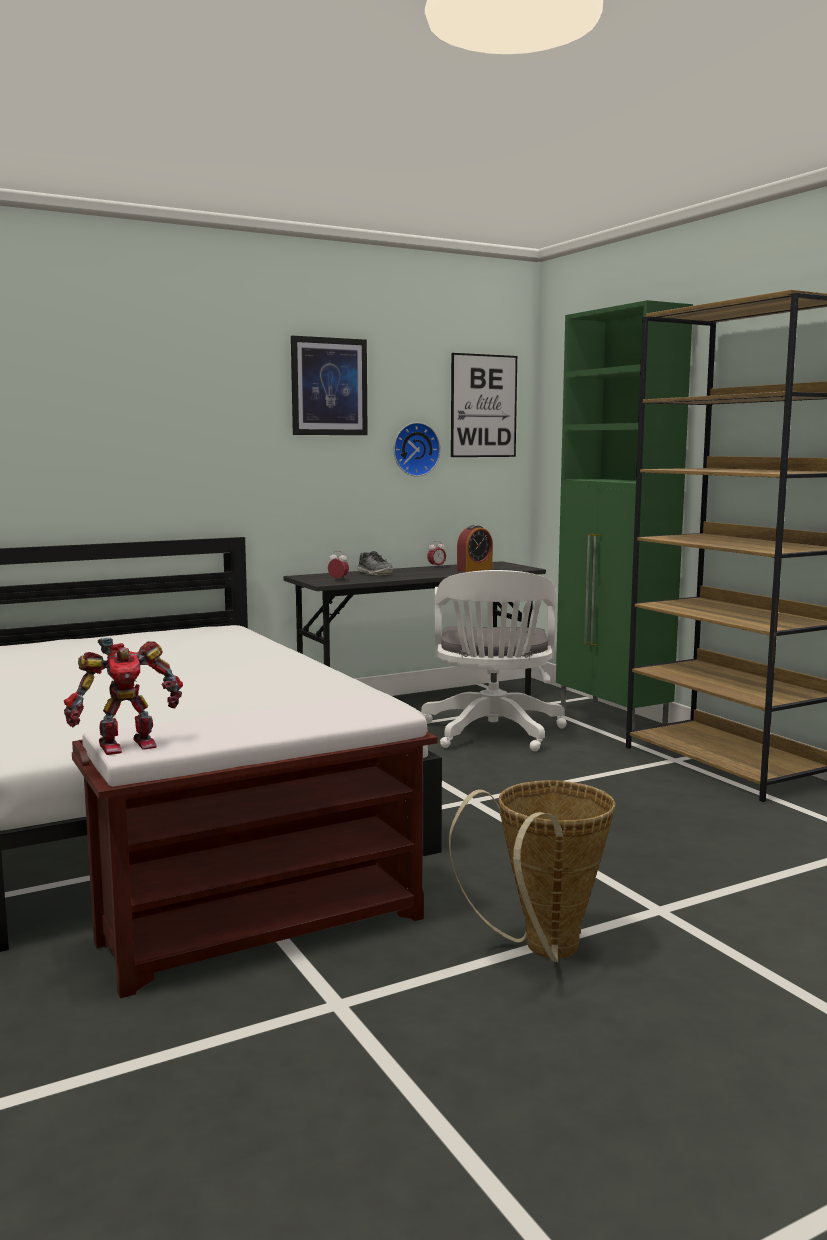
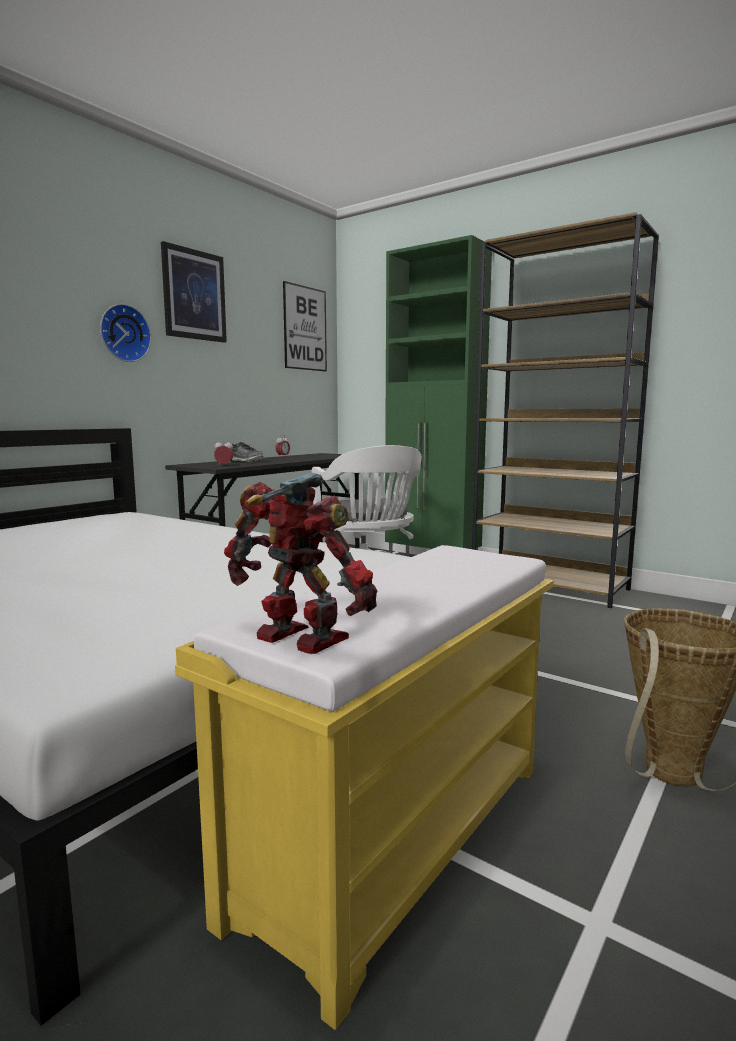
camera: 25 degrees left, 0 degrees up
toy robot [64,638,183,755] -> toy robot turned 90 degrees counterclockwise [224,472,378,654]
brown bench [72,694,438,998] -> yellow bench [175,545,554,1030]
wall clock [394,422,440,477] -> wall clock moved to [100,304,151,362]
alarm clock [457,525,493,572] -> none

